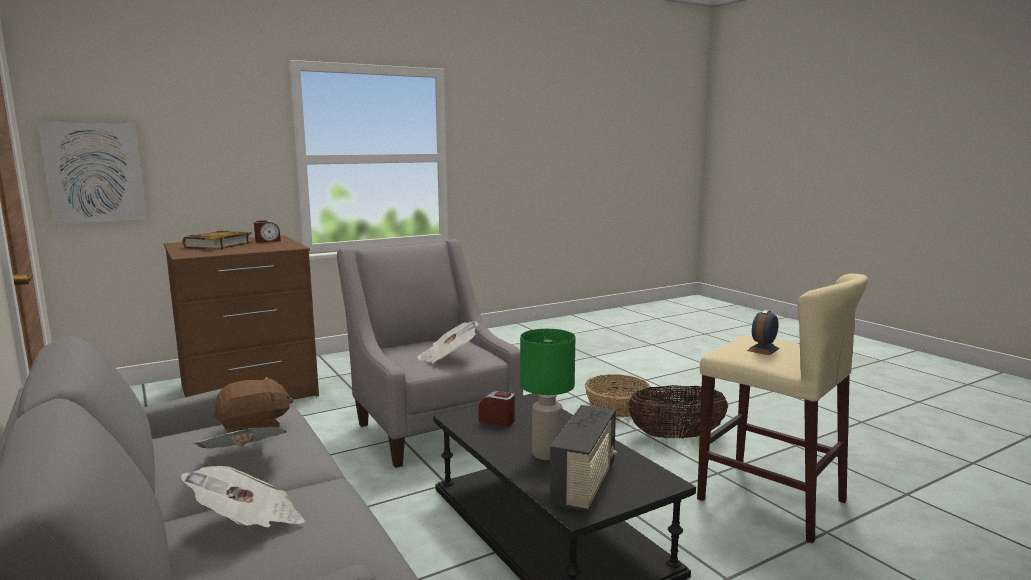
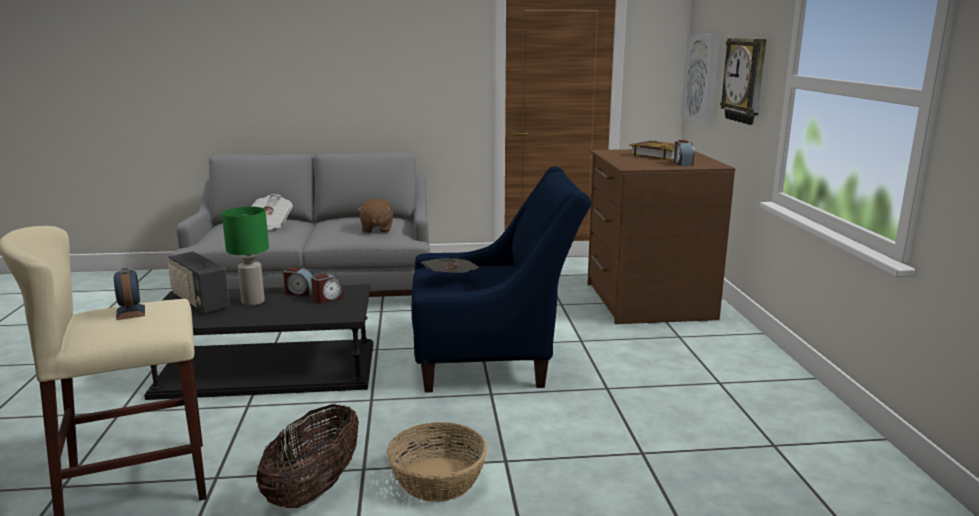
camera: 115 degrees right, 5 degrees up
newspaper [192,427,287,449] -> none
grey armchair [337,239,523,468] -> blue armchair [412,166,591,393]
none -> alarm clock [283,268,314,296]
none -> wall clock [720,38,767,125]

